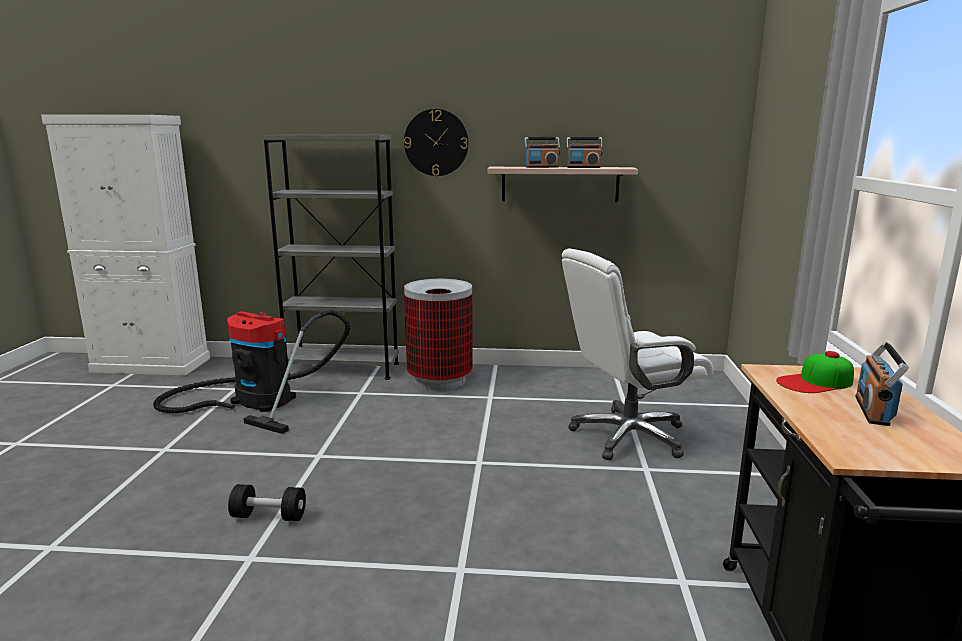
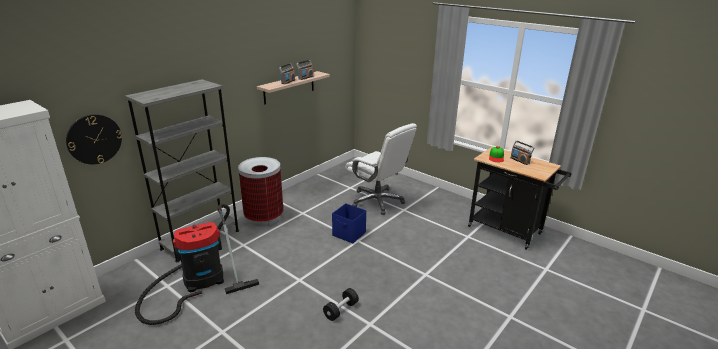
camera: 55 degrees left, 10 degrees up
wall clock [404,109,469,176] -> wall clock moved to [66,114,122,164]
white office chair [562,248,713,460] -> white office chair turned 60 degrees counterclockwise [345,123,417,215]
none -> blue storage box [332,203,366,244]

